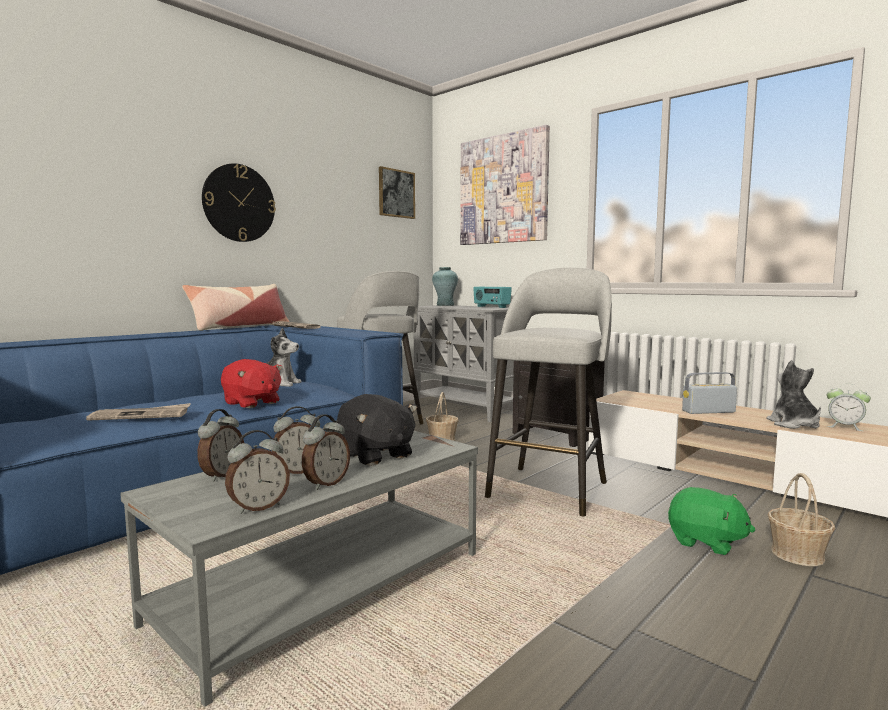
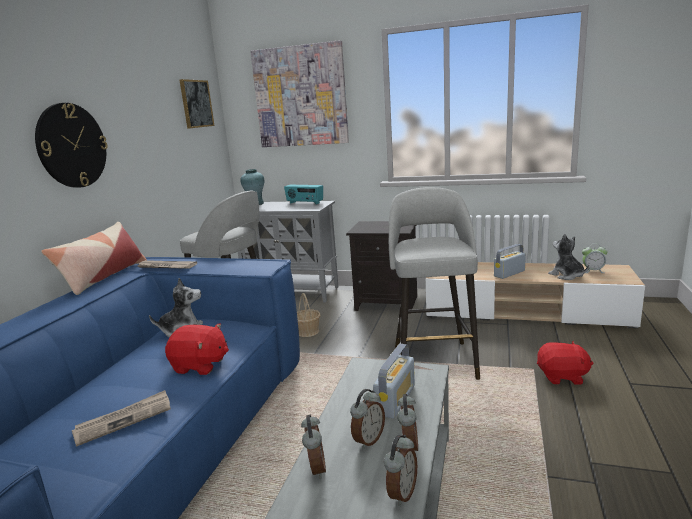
camera: 25 degrees left, 10 degrees up
black plush toy [337,394,417,466] -> radio [373,344,415,419]
green plush toy [668,487,755,555] -> red plush toy [537,341,594,385]
basket [767,473,835,566] -> none

